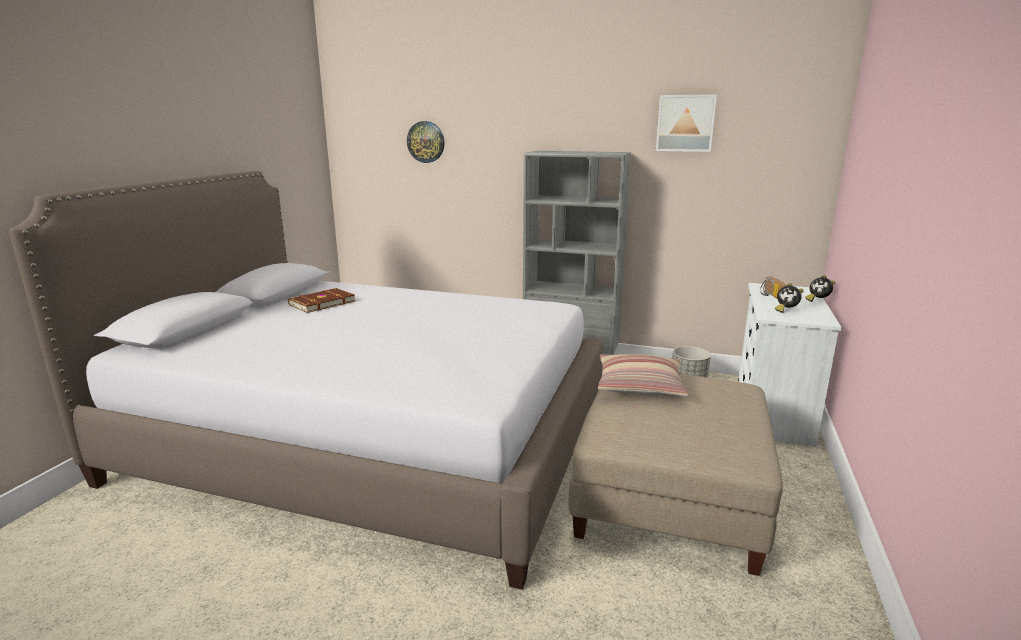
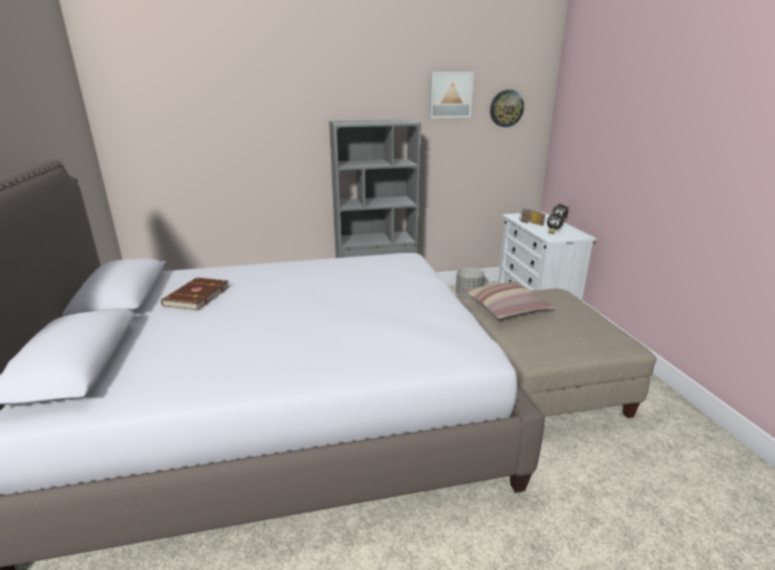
camera: 30 degrees left, 5 degrees up
wall clock [407,121,445,163] -> wall clock moved to [490,90,524,127]

